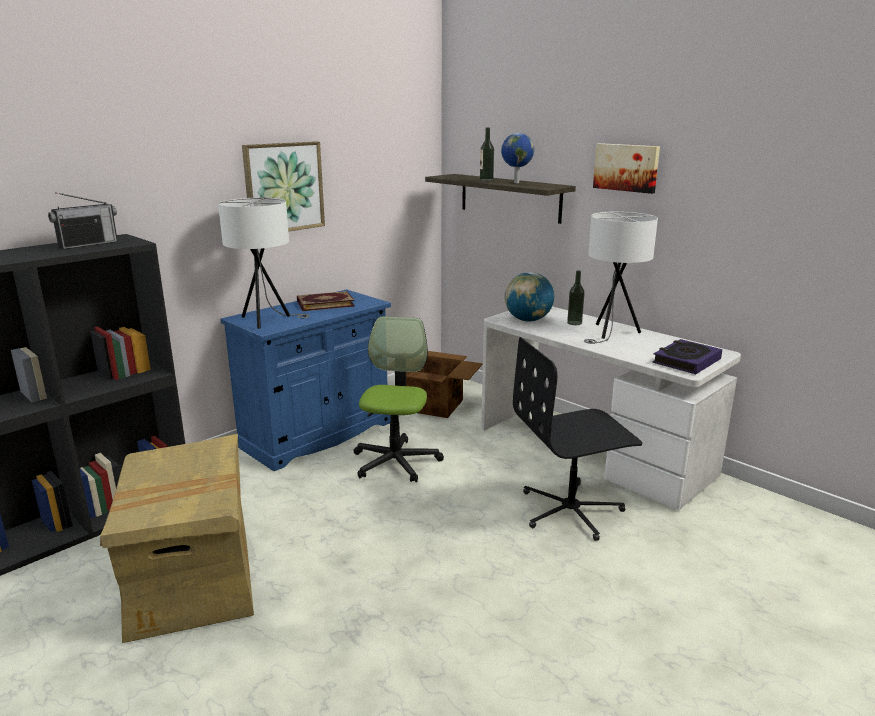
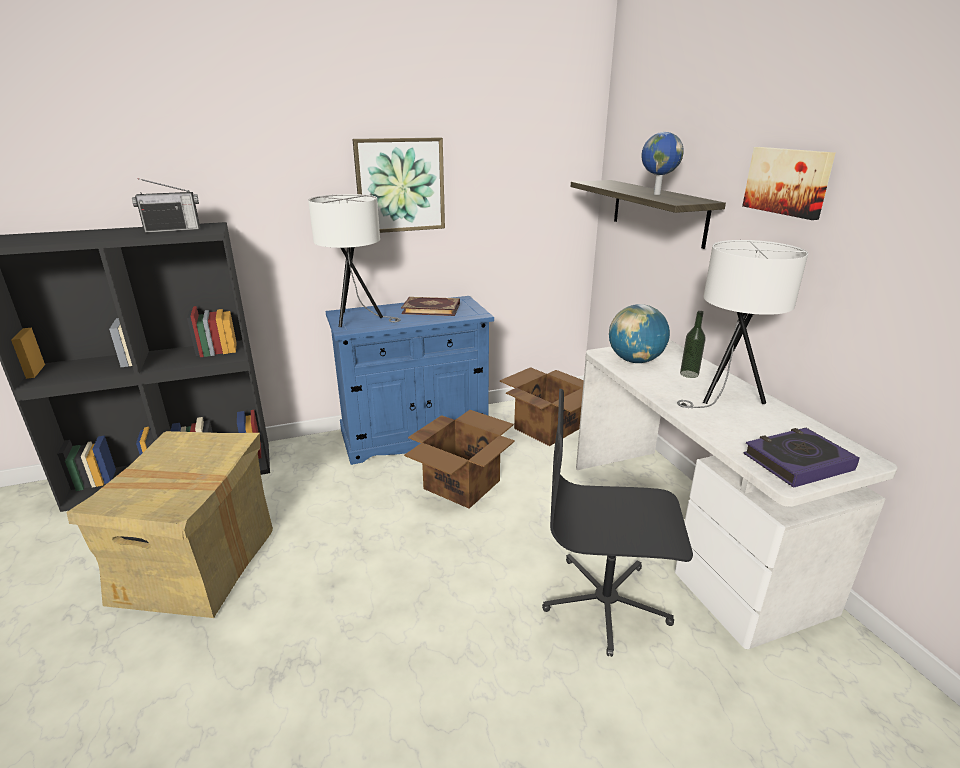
camera: 25 degrees right, 5 degrees up
office chair [353,316,444,482] -> cardboard box [404,410,515,509]
bottle [480,128,494,181] -> none

